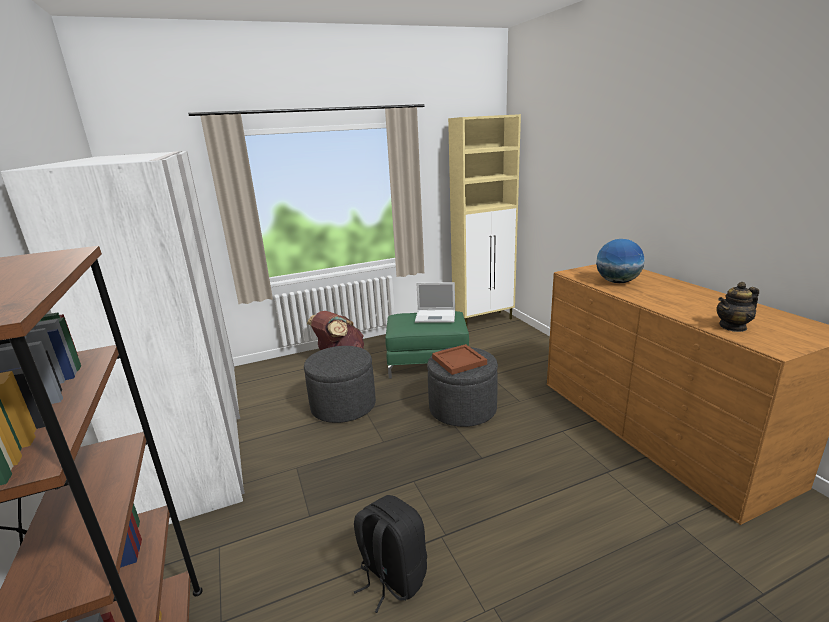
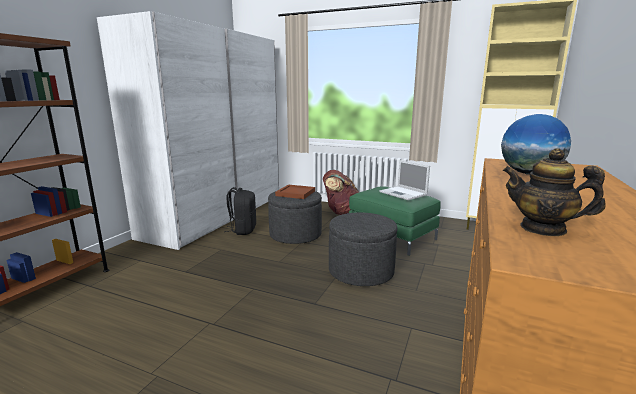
camera: 45 degrees right, 5 degrees down
black backpack [354,495,427,613] -> black backpack moved to [224,187,256,235]
brown tray [432,344,487,375] -> brown tray moved to [275,184,315,199]

